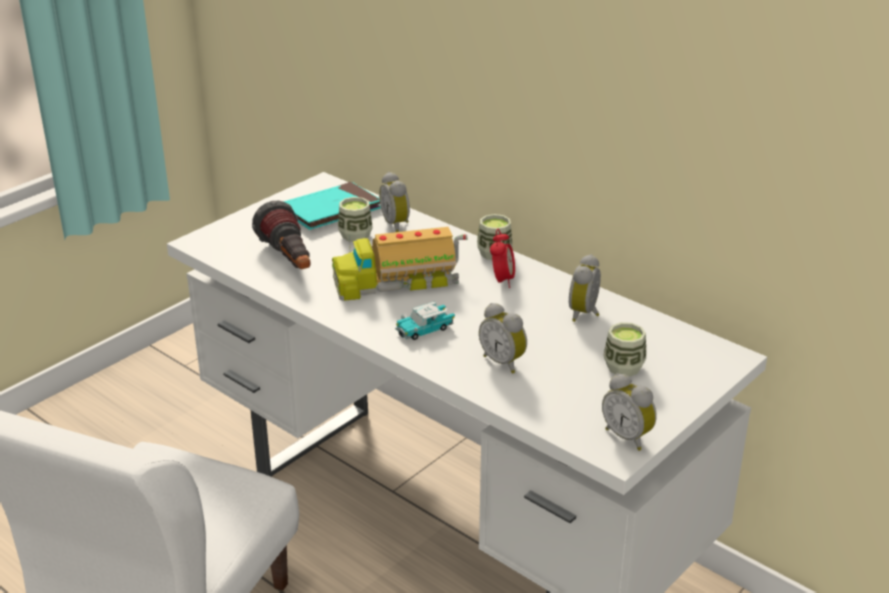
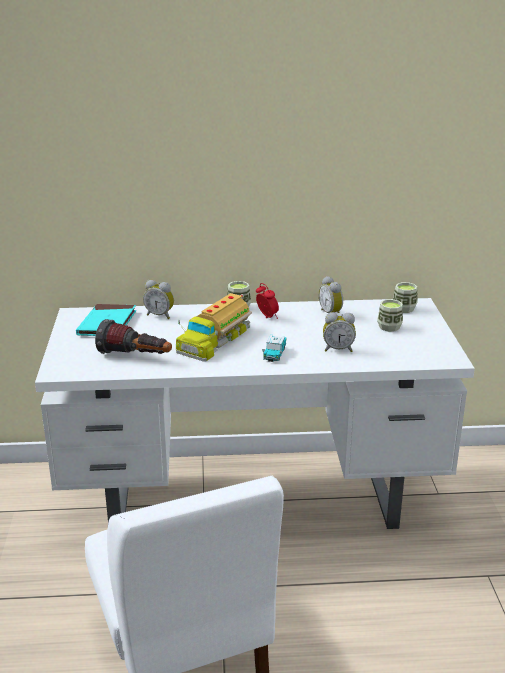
camera: 45 degrees left, 5 degrees down
cup [338,197,373,242] -> cup moved to [393,282,418,313]
alarm clock [602,373,657,451] -> none

